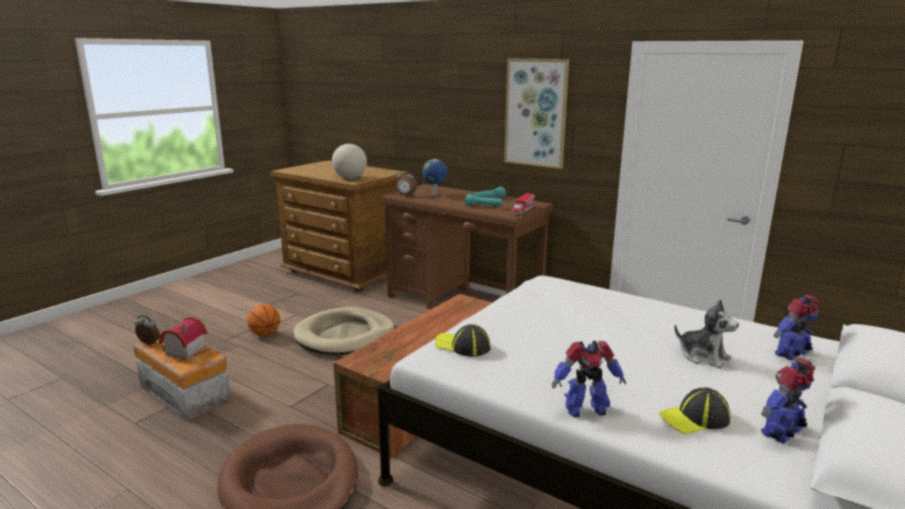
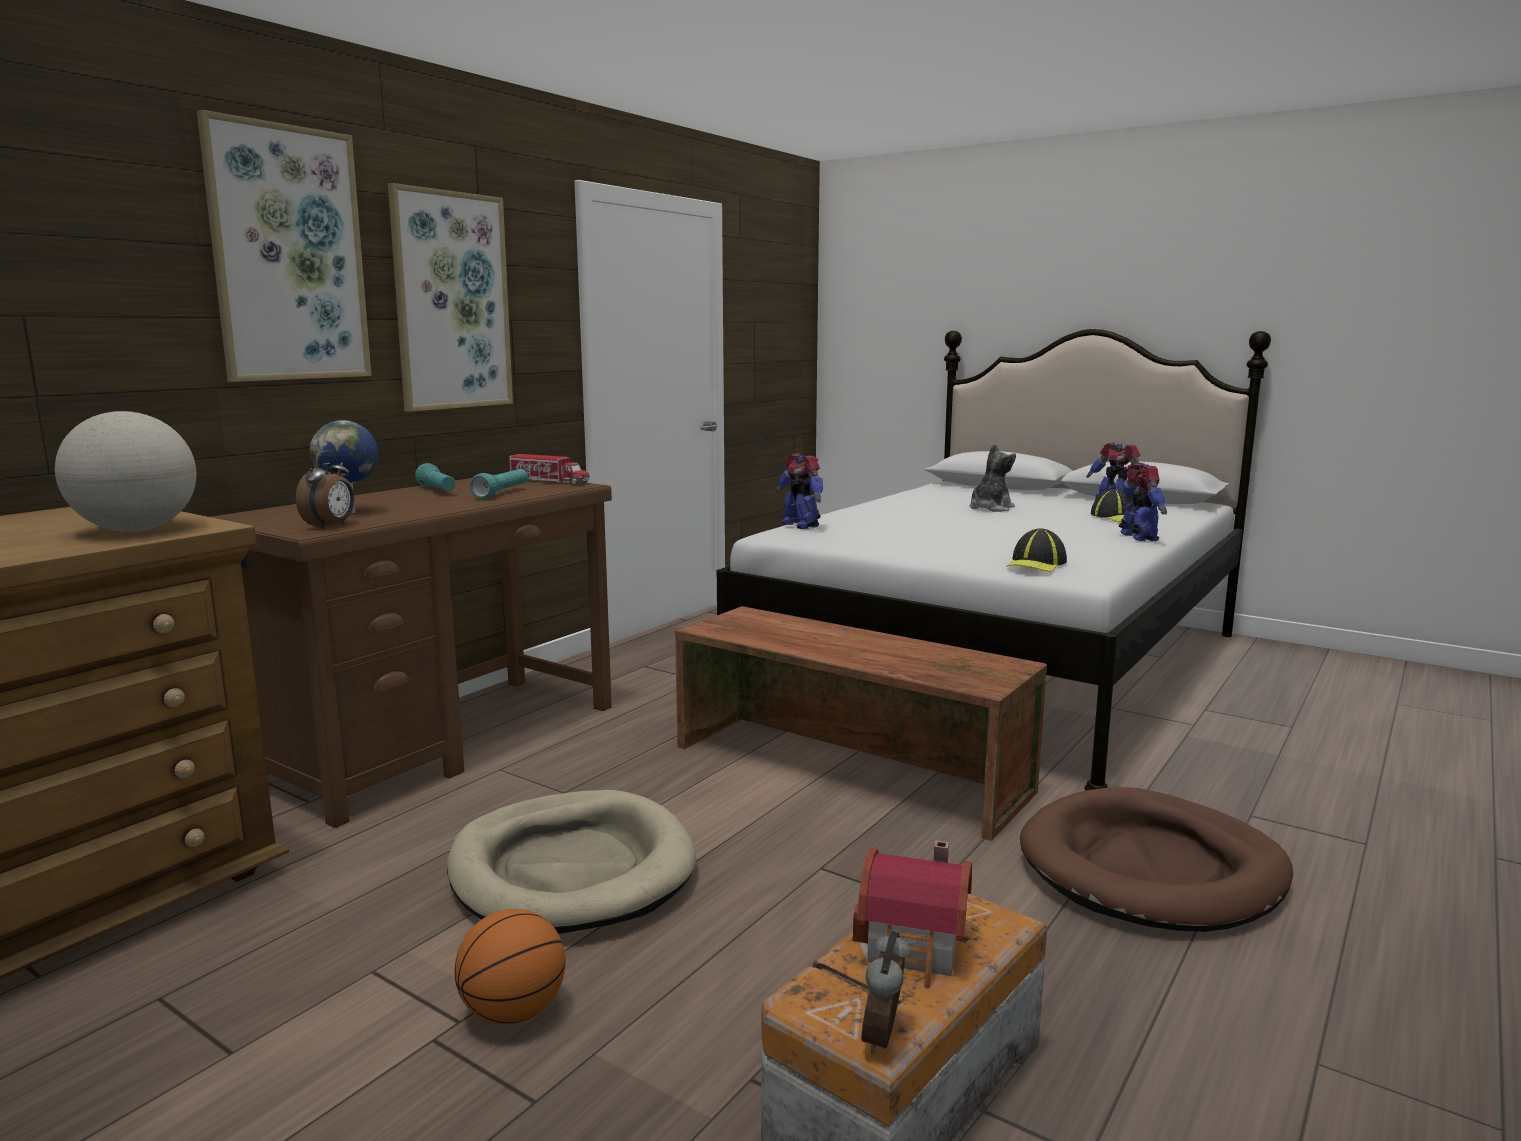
camera: 90 degrees left, 5 degrees down
toy robot [774,295,819,361] -> toy robot moved to [776,453,823,529]
none -> picture [197,110,371,382]

